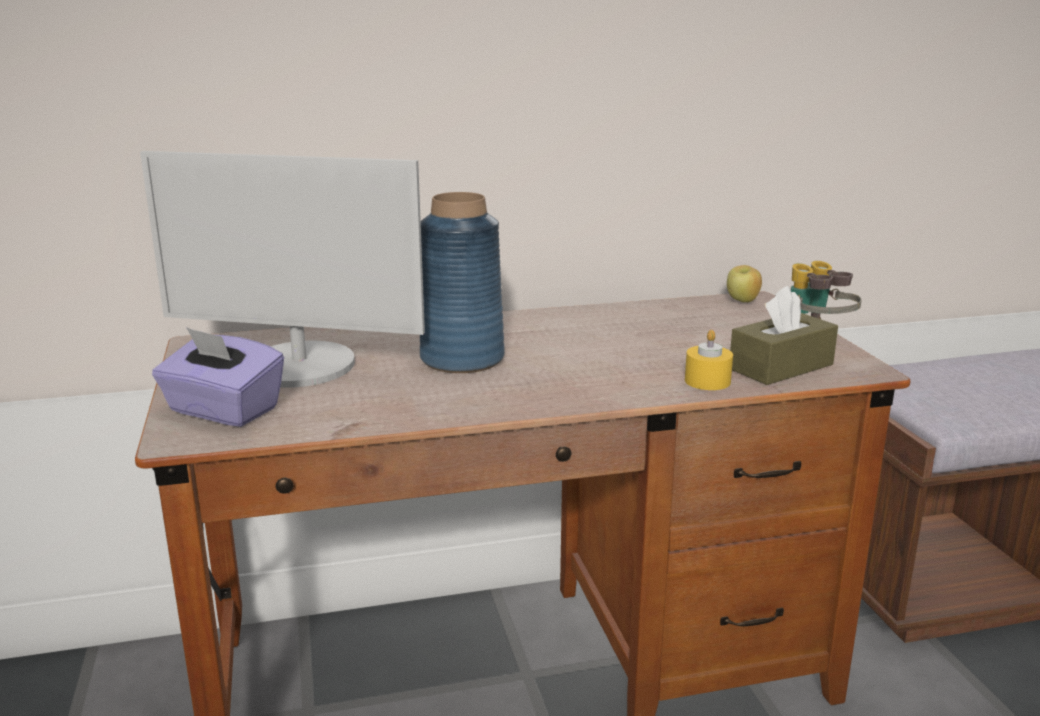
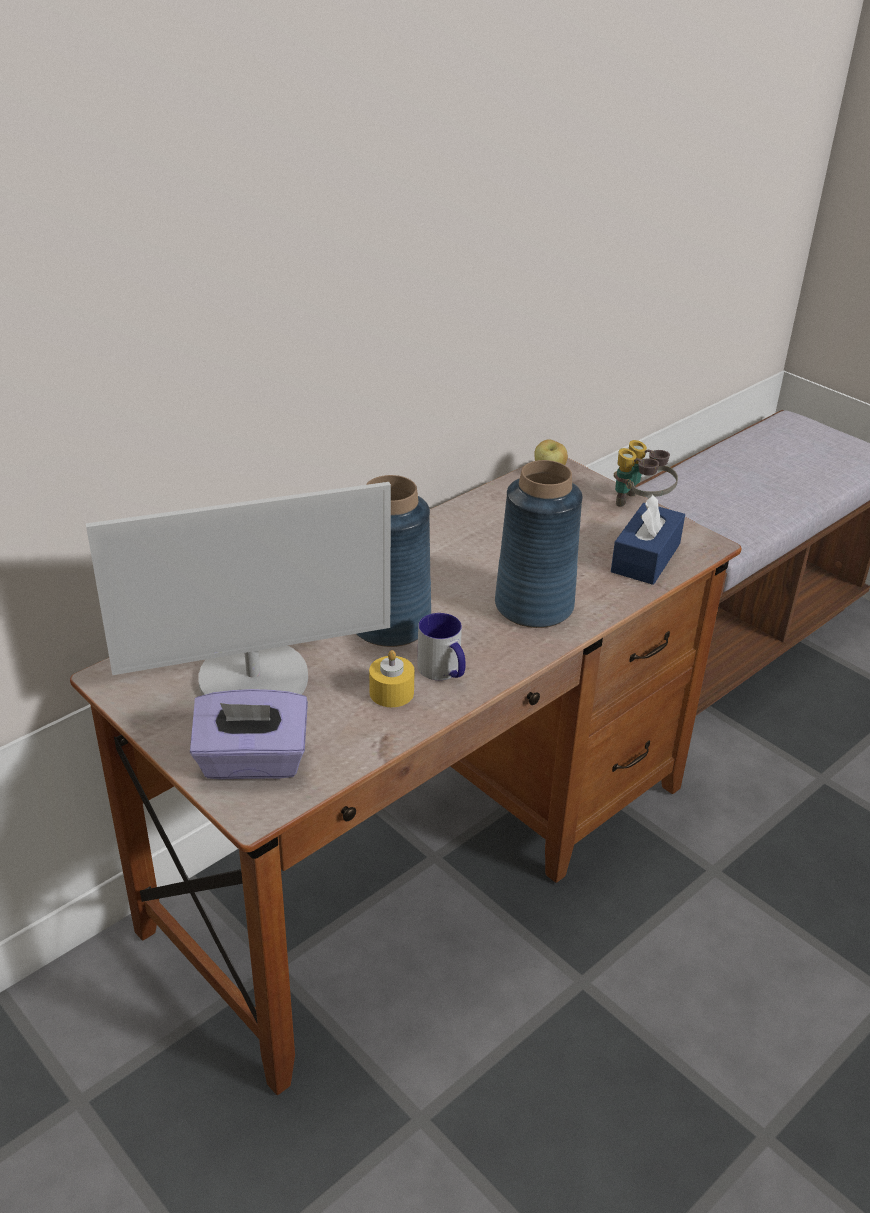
camera: 30 degrees left, 15 degrees up
yellow candle [685,330,733,390] -> yellow candle moved to [369,650,415,707]
brown tissue box [730,286,838,385] -> blue tissue box [611,494,685,585]
none -> mug [417,613,466,680]
none -> blue vase [495,460,583,628]

